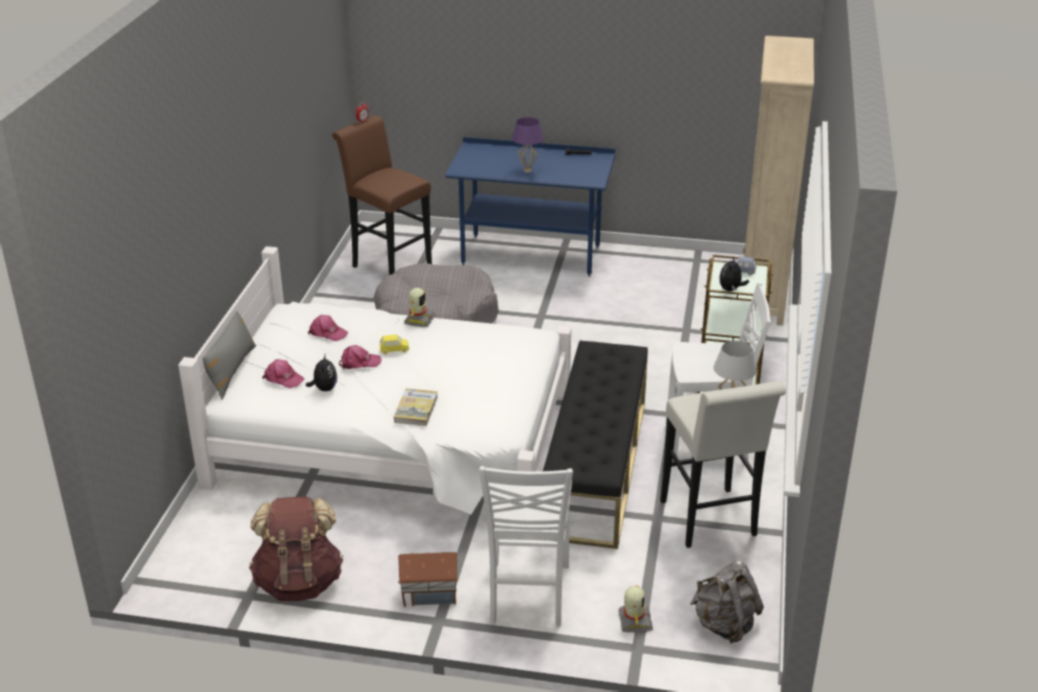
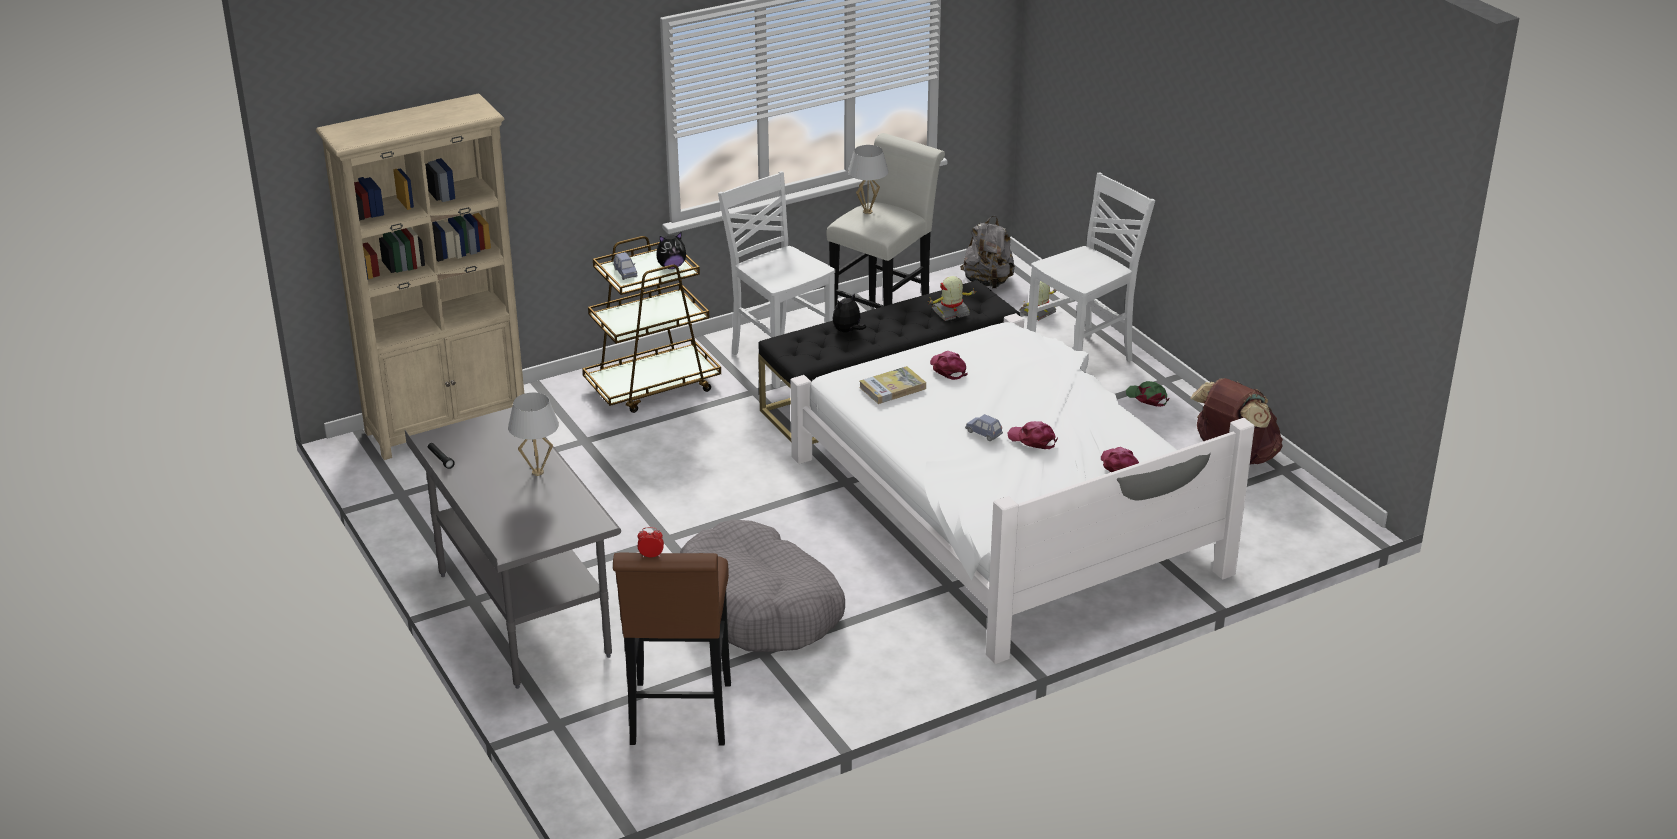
camera: 130 degrees left, 0 degrees up
plush toy [306,355,337,391] -> plush toy moved to [833,294,866,333]
pink cap [308,315,349,341] -> pink cap moved to [930,351,968,380]
yellow toy car [379,335,409,354] -> blue toy car [965,414,1003,441]
book [394,388,438,426] -> book moved to [859,366,926,404]
toy house [398,552,458,607] -> green cap [1126,381,1170,407]
toy robot [404,288,436,327] -> toy robot moved to [928,276,975,321]
blue desk [445,137,615,277] -> grey desk [405,407,621,689]
purple table lamp [512,117,544,173] -> white table lamp [508,392,559,476]

